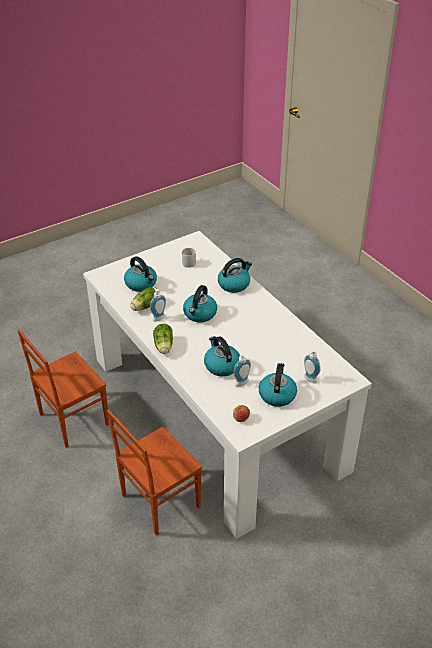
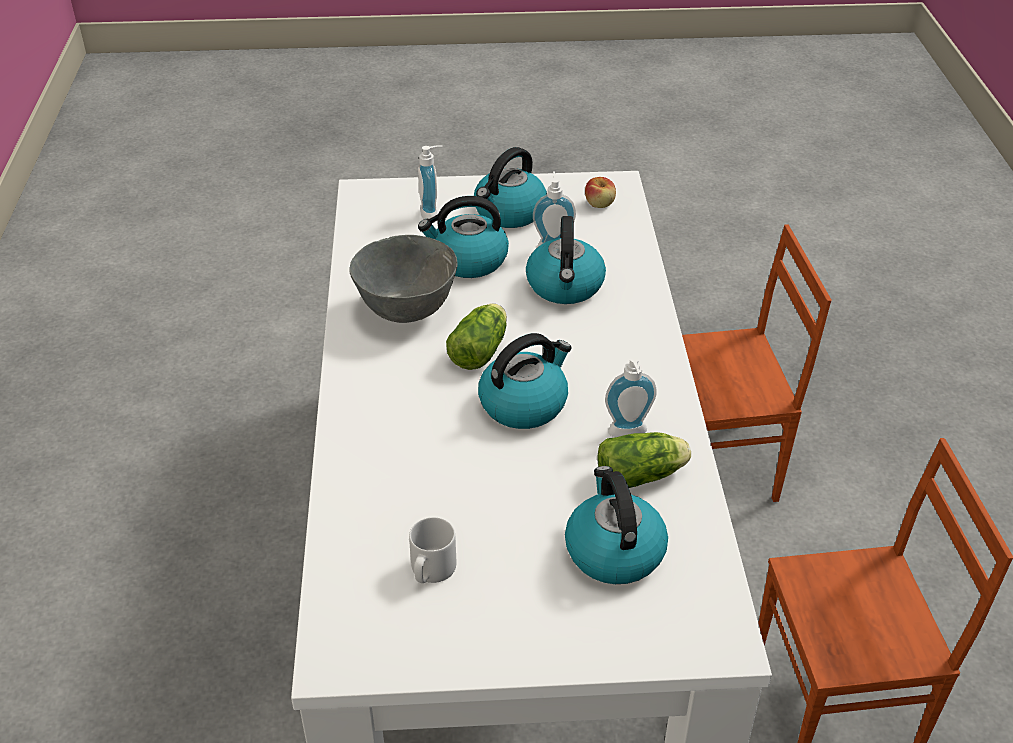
camera: 150 degrees left, 0 degrees up
lettuce [153,324,173,354] -> lettuce moved to [446,303,507,370]
kettle [218,258,252,293] -> kettle moved to [418,196,509,278]
none -> grey bowl [350,235,457,323]

